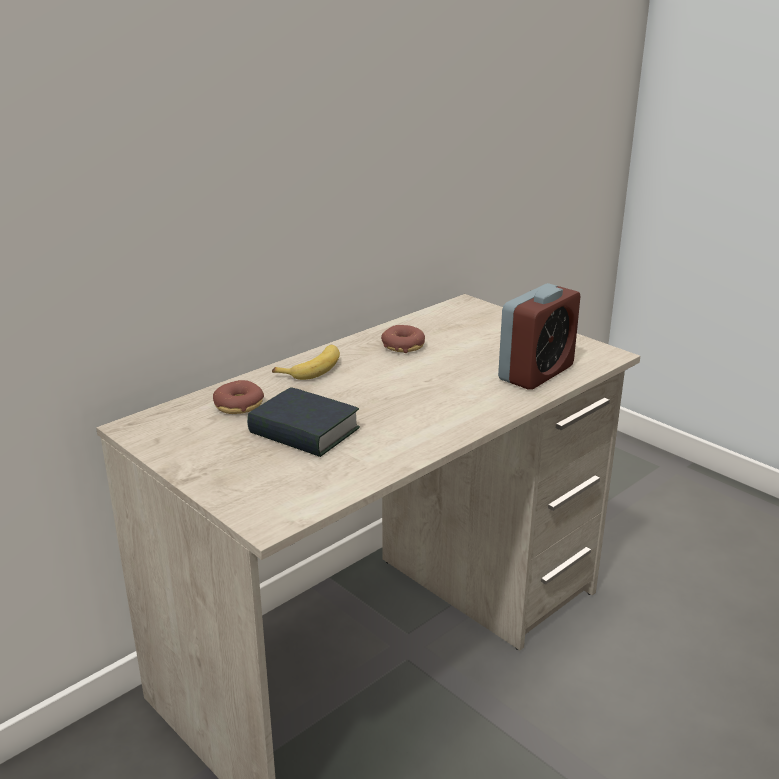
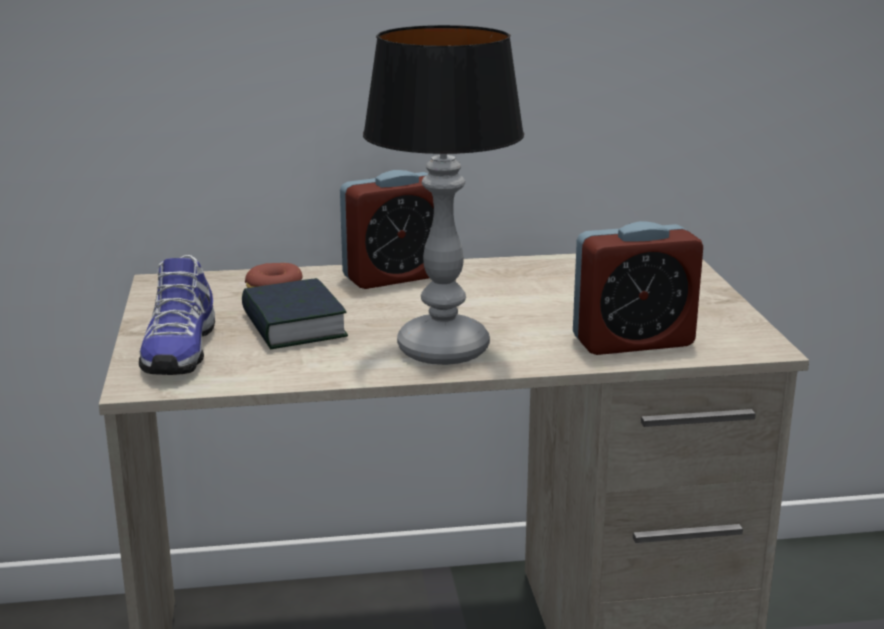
camera: 35 degrees right, 5 degrees down
banana [272,345,340,380] -> alarm clock [340,170,434,289]
donut [381,325,425,353] -> none
none -> shoe [139,255,215,375]
none -> table lamp [363,25,524,365]

